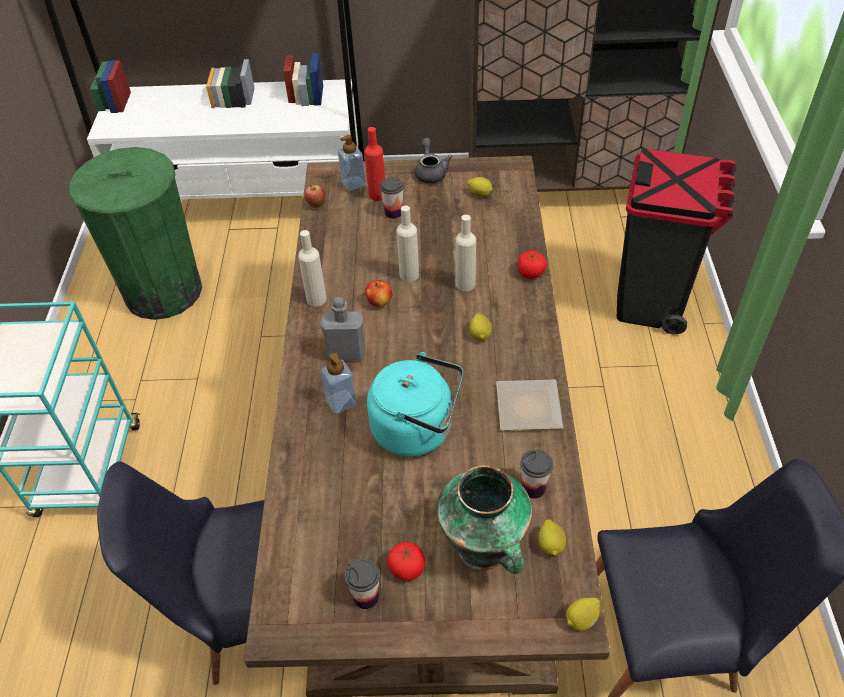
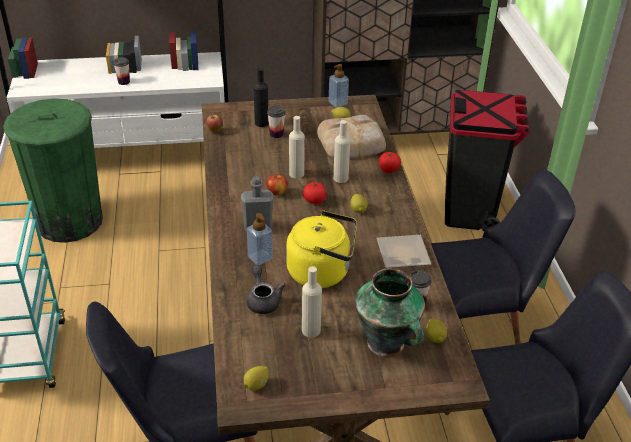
camera: 10 degrees left, 10 degrees down
beige bottle [298,230,327,306] -> beige bottle moved to [302,266,322,338]
soap dispenser [338,135,366,191] -> soap dispenser moved to [329,64,349,108]
cup [345,558,380,609] -> cup moved to [113,57,130,85]
red bottle [364,127,385,201] -> black bottle [254,68,269,127]
turquoise kettle [367,352,463,457] -> yellow kettle [286,211,357,288]
tomato [387,542,425,581] -> tomato moved to [303,182,326,204]
grey teapot [415,138,452,183] -> grey teapot moved to [247,265,286,314]
lemon [566,598,600,631] -> lemon moved to [244,366,269,391]
none -> bread [317,115,386,159]
none -> black chair [431,170,575,344]

